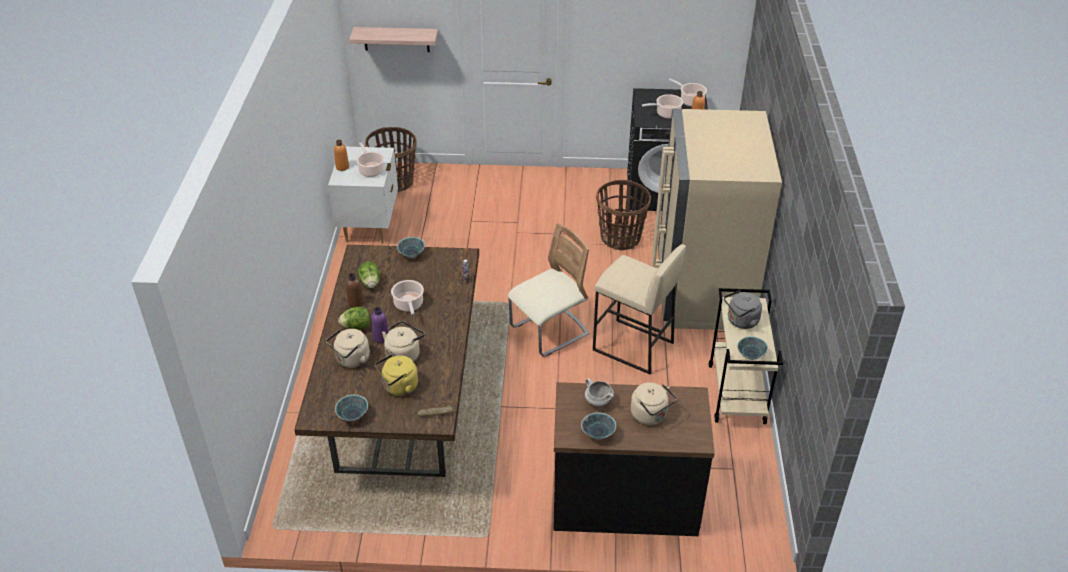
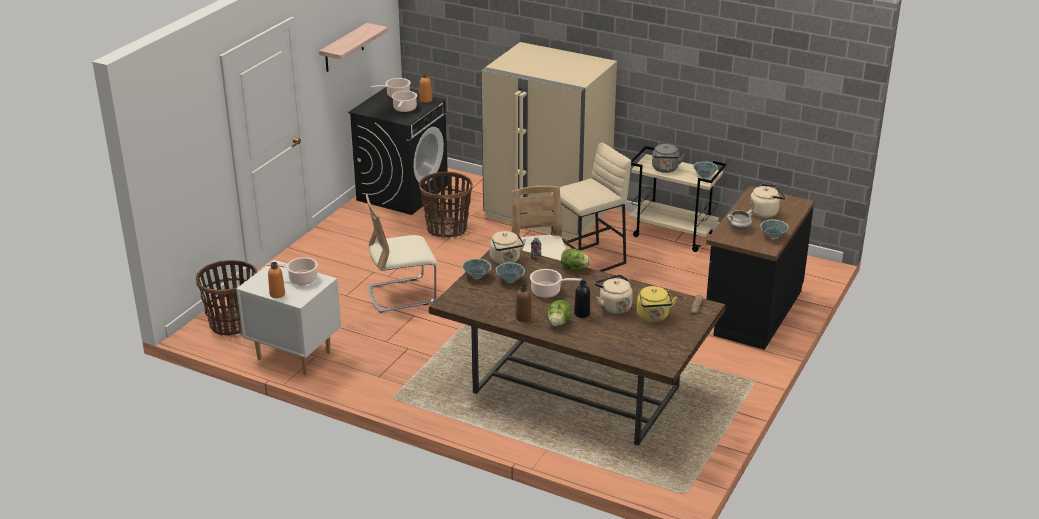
camera: 65 degrees left, 10 degrees down
beige kettle [326,329,370,368] -> beige kettle moved to [490,231,526,264]
bowl [335,395,368,421] -> bowl moved to [496,262,525,283]
shelf [349,27,438,52] -> shelf moved to [319,23,388,72]
lettuce [357,262,380,288] -> lettuce moved to [561,249,590,270]
purple bottle [371,307,389,343] -> black bottle [574,280,590,318]
none -> beige chair [366,194,438,313]

